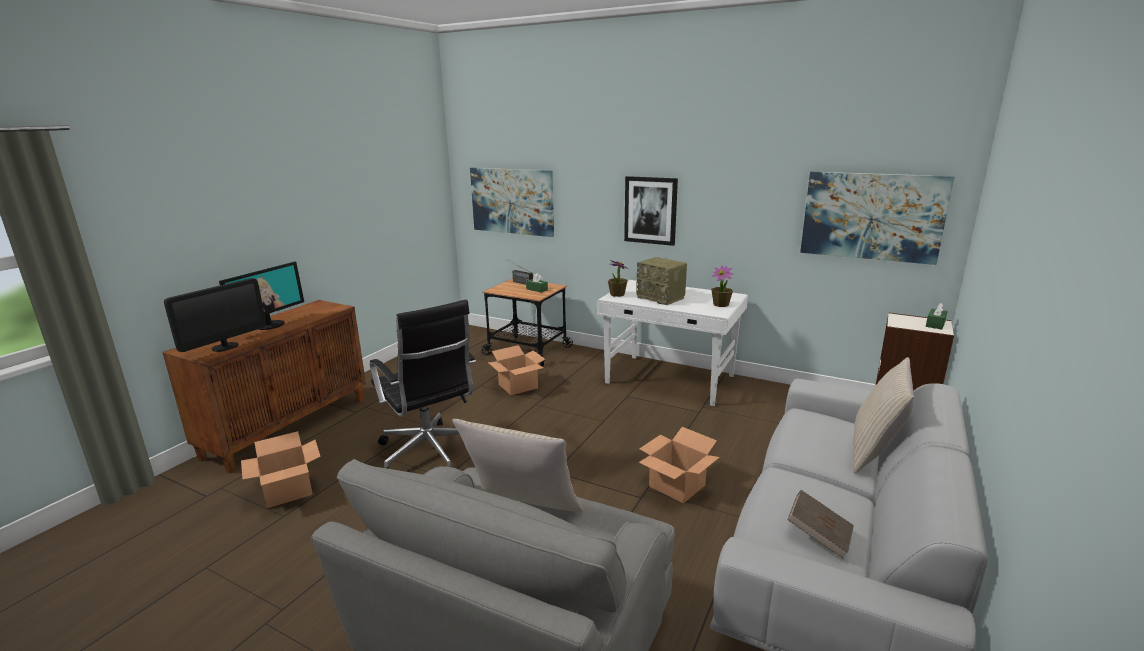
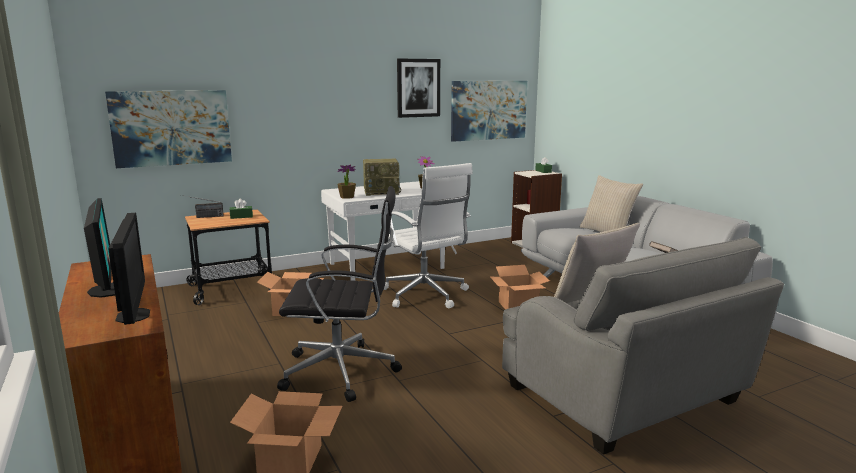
camera: 55 degrees left, 5 degrees down
picture [624,176,678,246] -> picture moved to [397,59,440,118]
none -> white office chair [383,163,473,309]

